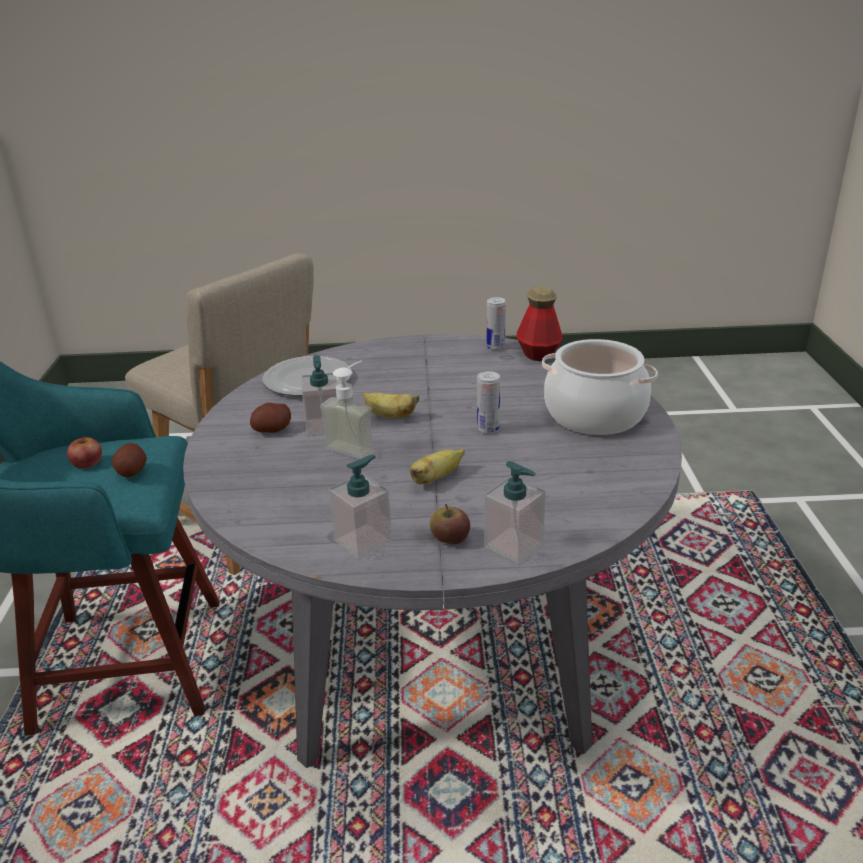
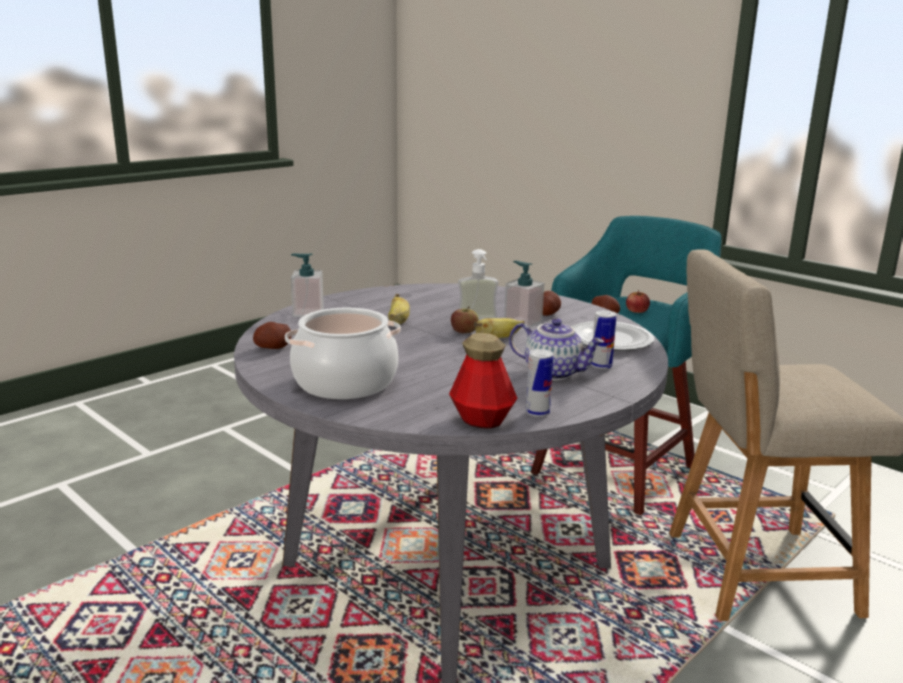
camera: 135 degrees right, 10 degrees down
soap dispenser [329,455,392,559] -> none
apple [430,504,470,544] -> apple moved to [451,307,479,333]
can [477,371,500,434] -> can moved to [591,310,617,369]
none -> potato [253,322,291,349]
none -> teapot [509,318,604,380]

